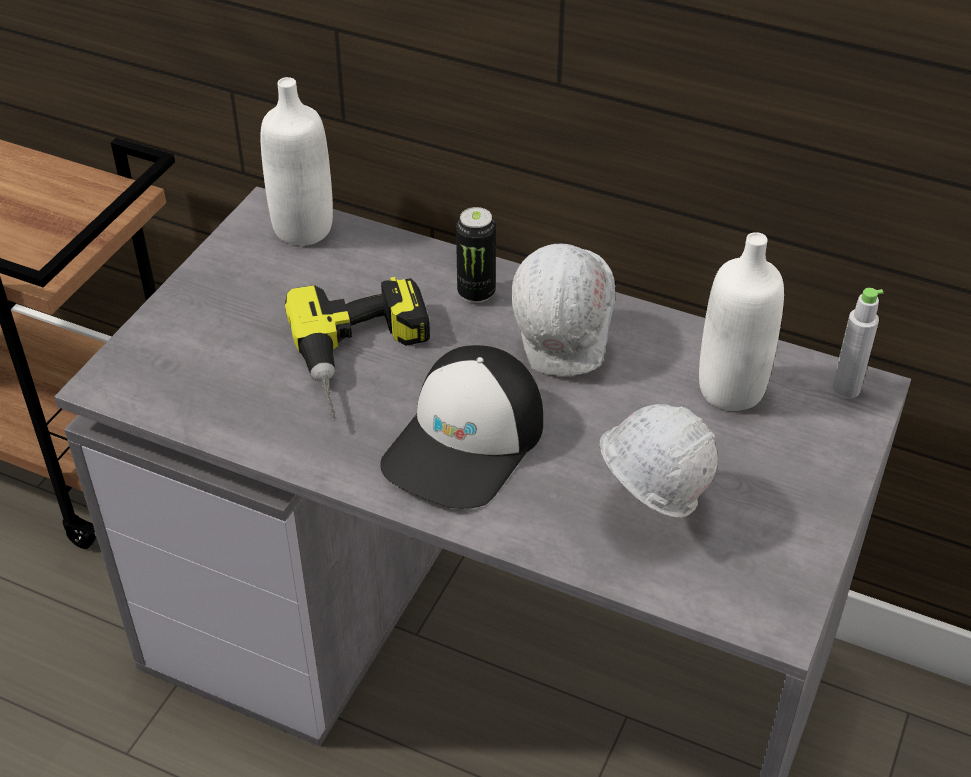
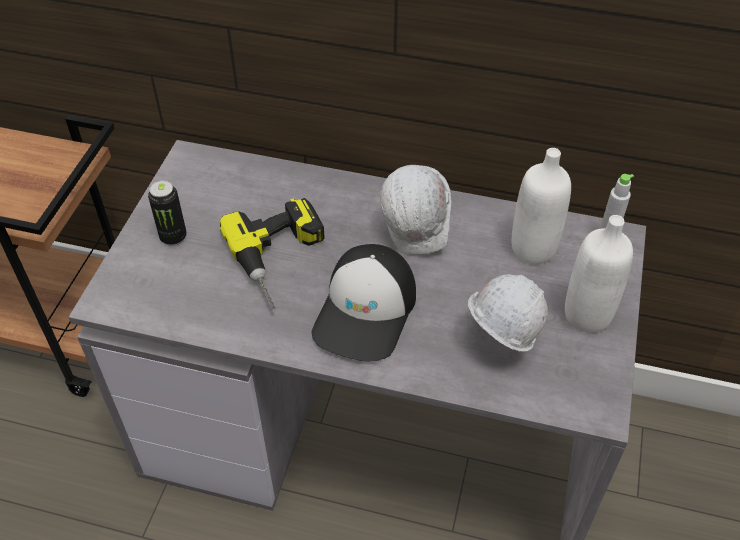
camera: 10 degrees left, 5 degrees up
white bottle [260,77,333,246] -> white bottle moved to [565,215,633,333]
can [456,207,496,303] -> can moved to [148,180,187,246]

